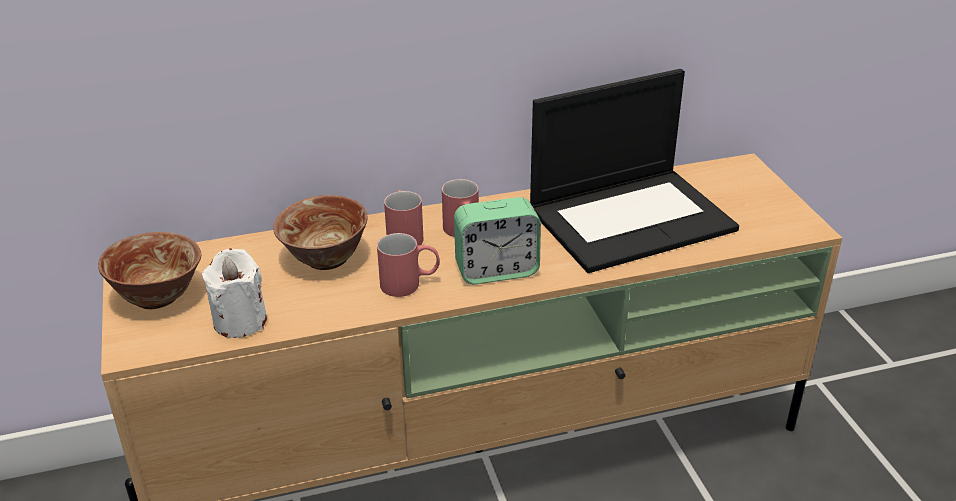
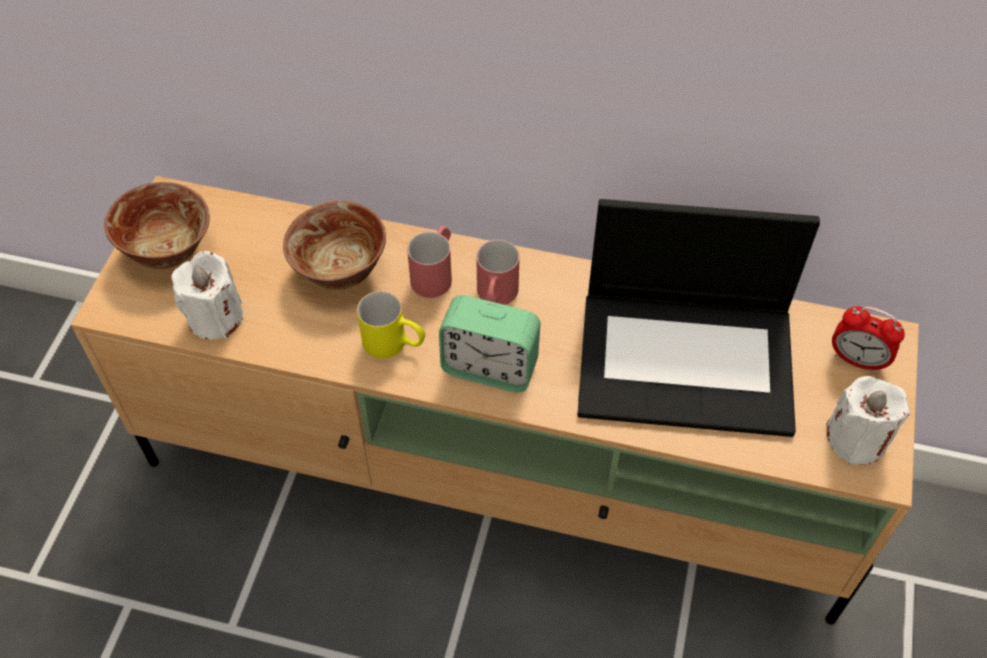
camera: 30 degrees right, 20 degrees up
red mug [377,233,440,297] -> yellow mug [357,291,425,359]
none -> white candle [826,376,910,465]
none -> alarm clock [832,306,905,373]

